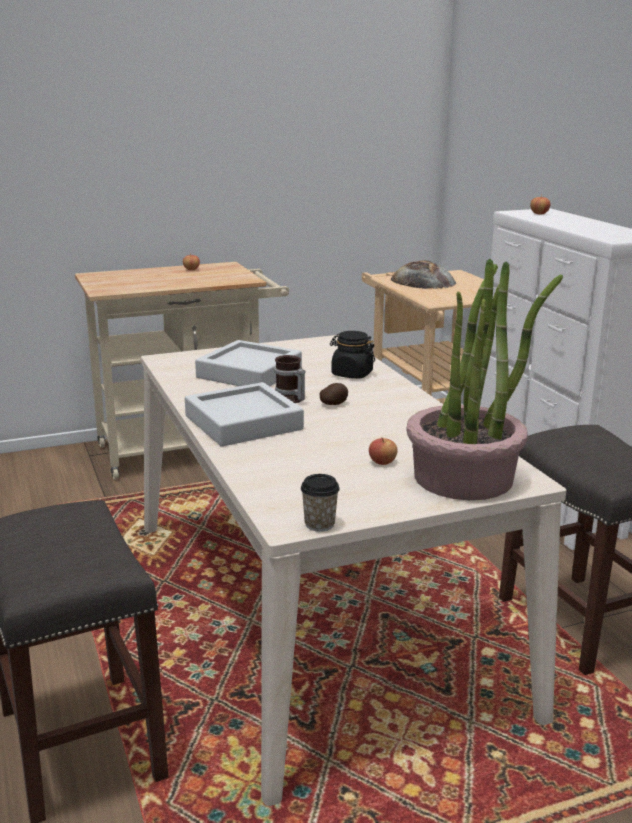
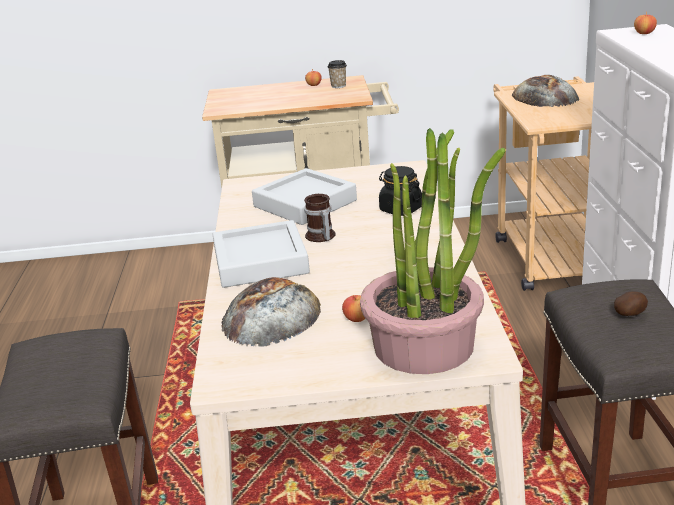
camera: 20 degrees right, 5 degrees up
cup [301,474,340,532] -> cup moved to [328,60,347,88]
potato [320,383,348,405] -> potato moved to [614,292,648,316]
none -> bread [221,277,321,347]

